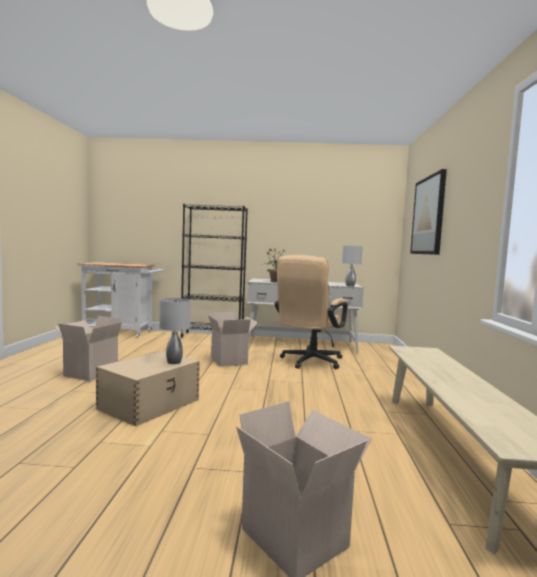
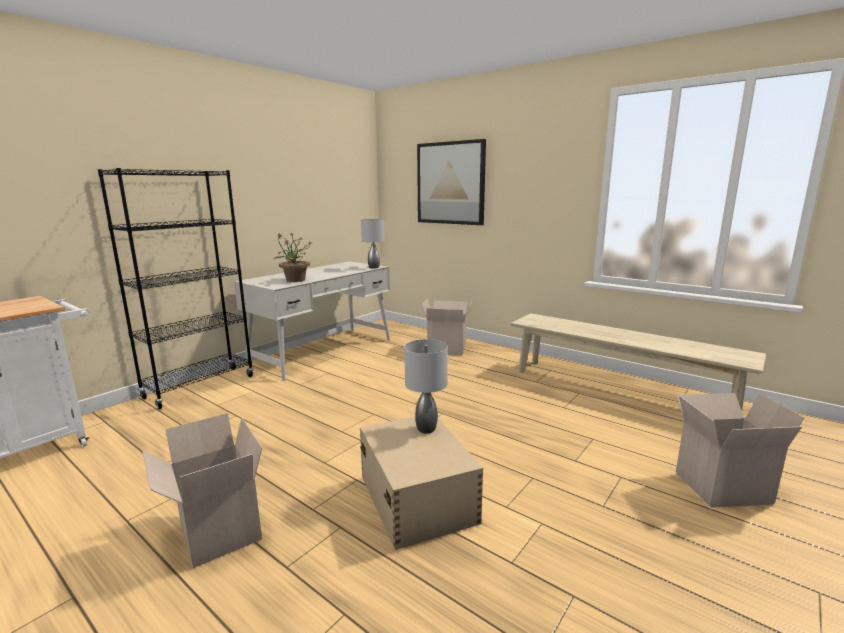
camera: 55 degrees left, 10 degrees up
cardboard box [208,312,258,367] -> cardboard box moved to [422,299,472,355]
beige office chair [275,255,348,369] -> none

